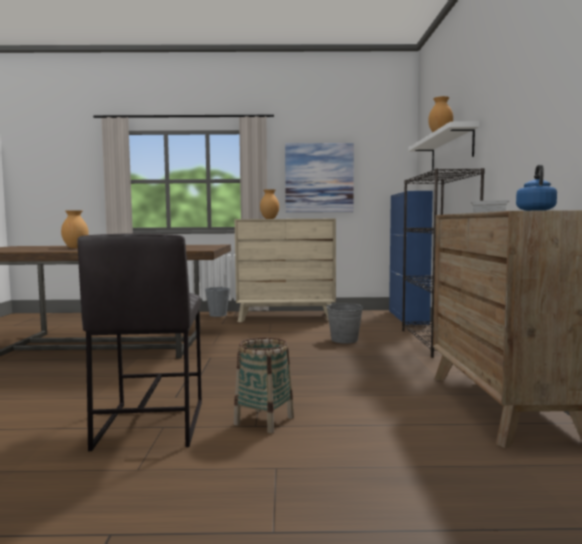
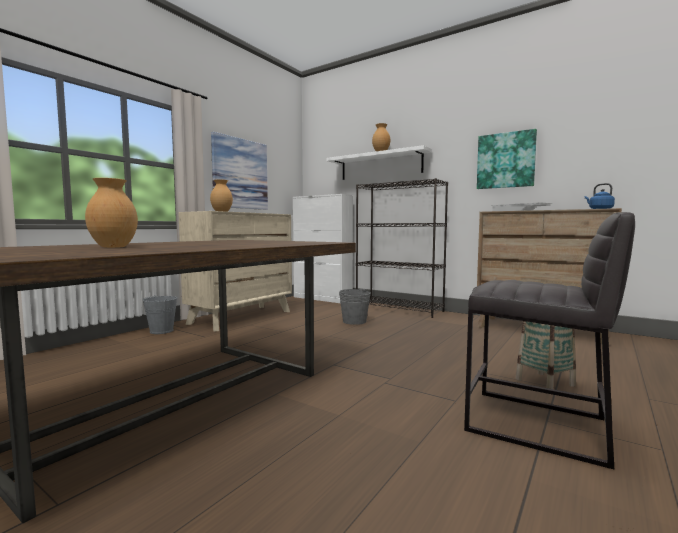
camera: 55 degrees left, 0 degrees up
blue cabinet [389,191,433,325] -> white cabinet [293,194,353,303]
none -> picture [477,129,537,189]

